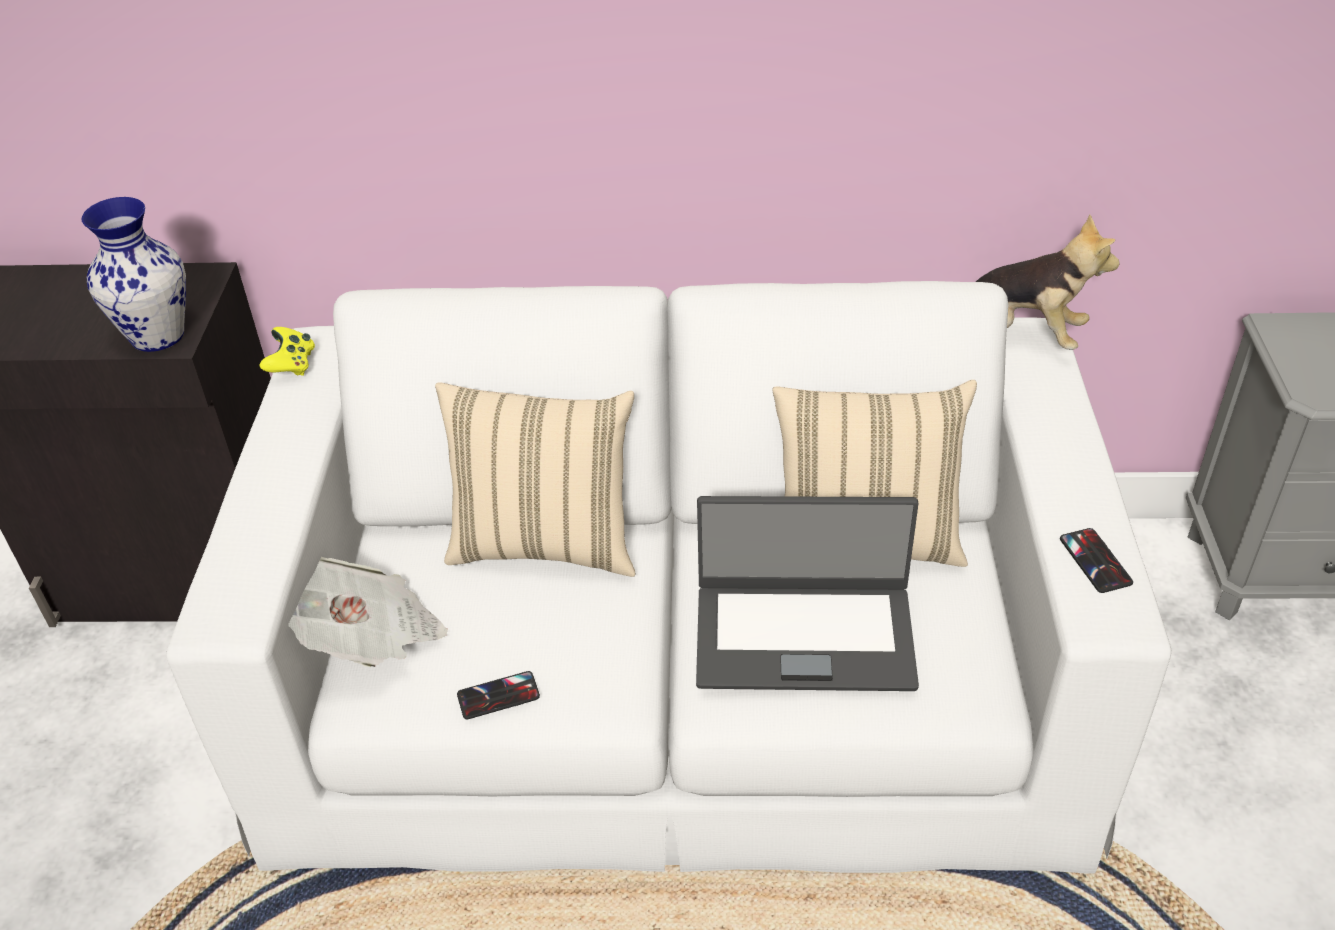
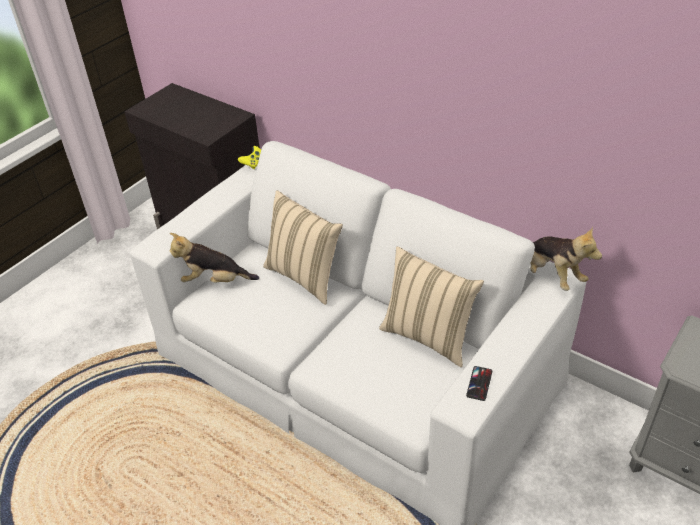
camera: 35 degrees right, 0 degrees up
vase [82,197,186,352] -> none
newspaper [288,557,448,667] -> plush toy [170,233,259,283]
phone [457,671,540,719] -> none
laptop [696,496,919,691] -> none

